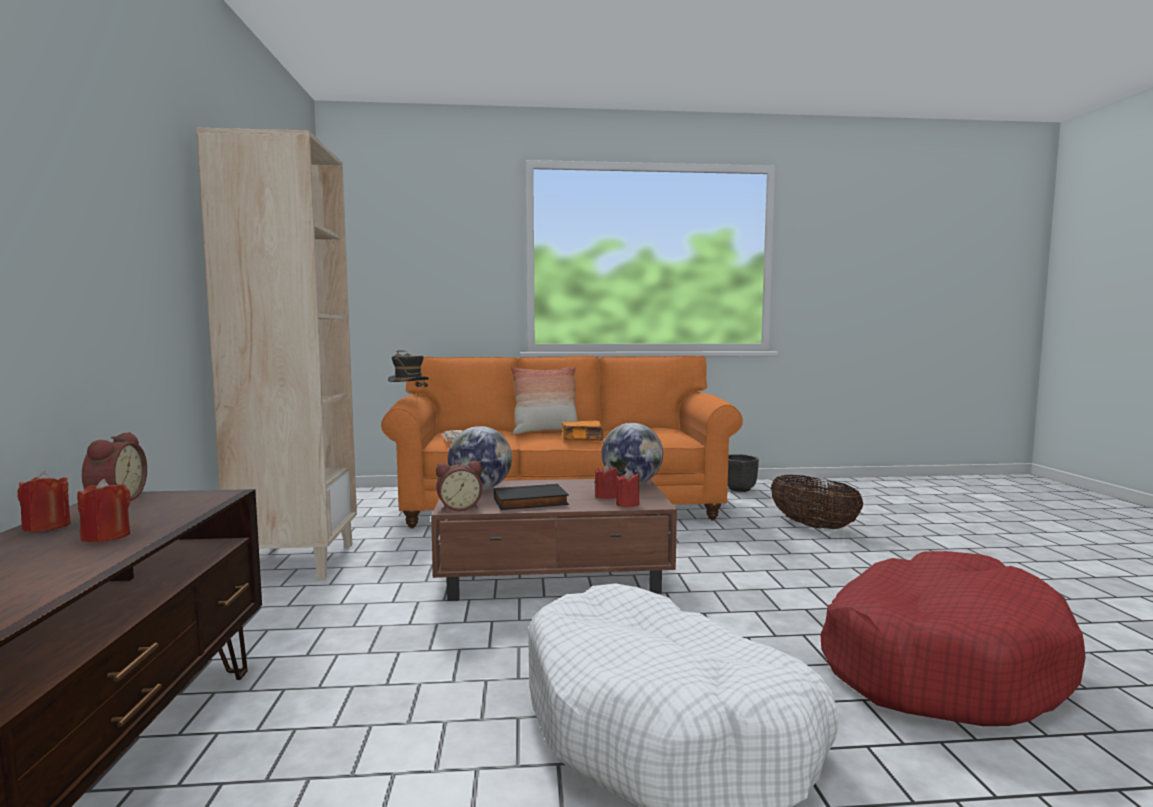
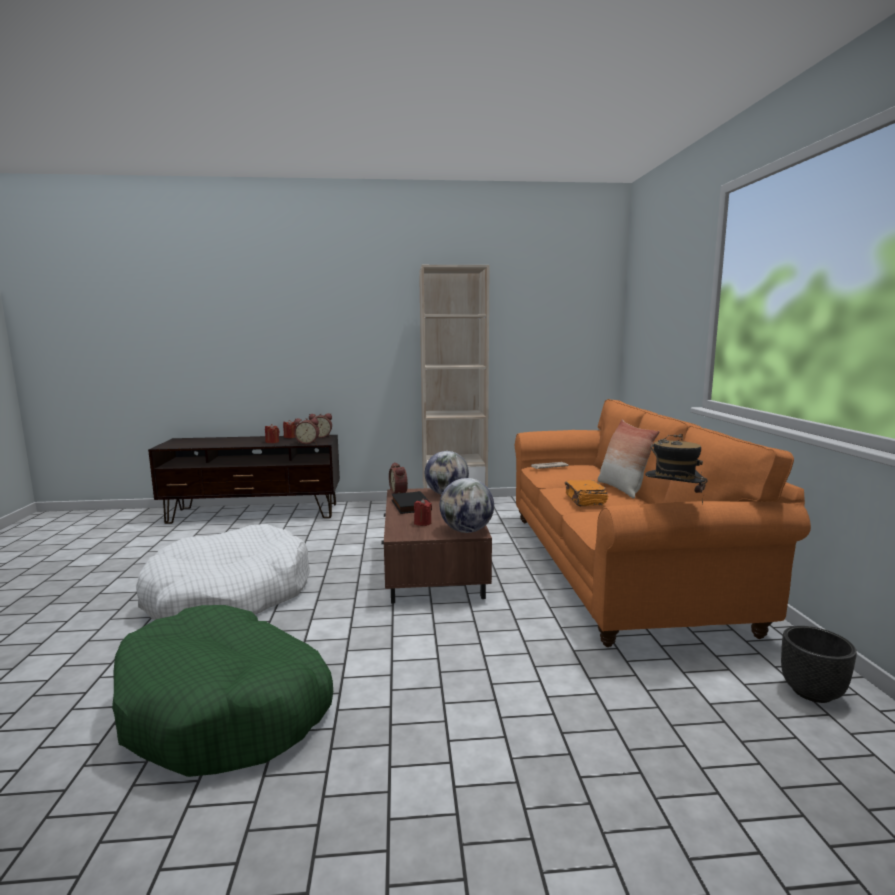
camera: 90 degrees right, 5 degrees up
hat [388,350,429,398] -> hat moved to [645,434,708,504]
red candle [616,470,640,507] -> none
basket [771,475,864,529] -> none
red dog bed [820,551,1086,726] -> green dog bed [112,605,333,777]
none -> alarm clock [294,418,320,444]

